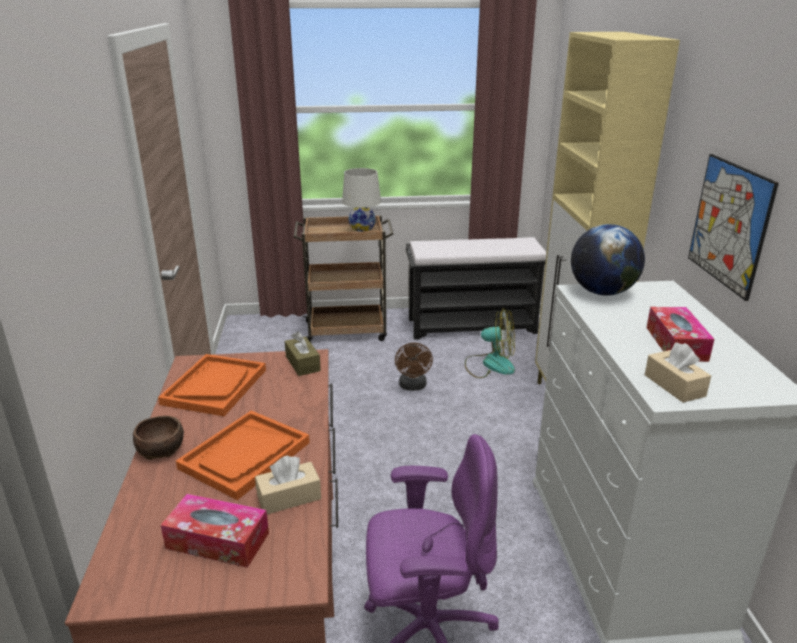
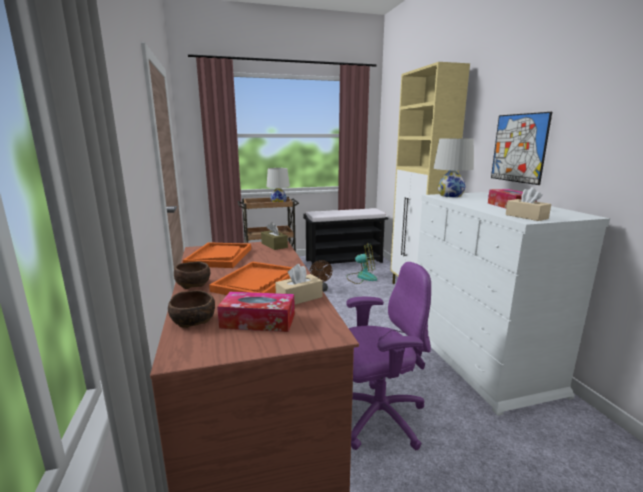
camera: 10 degrees left, 10 degrees down
globe [571,224,645,296] -> white table lamp [434,138,474,197]
none -> brown bowl [168,290,215,328]

